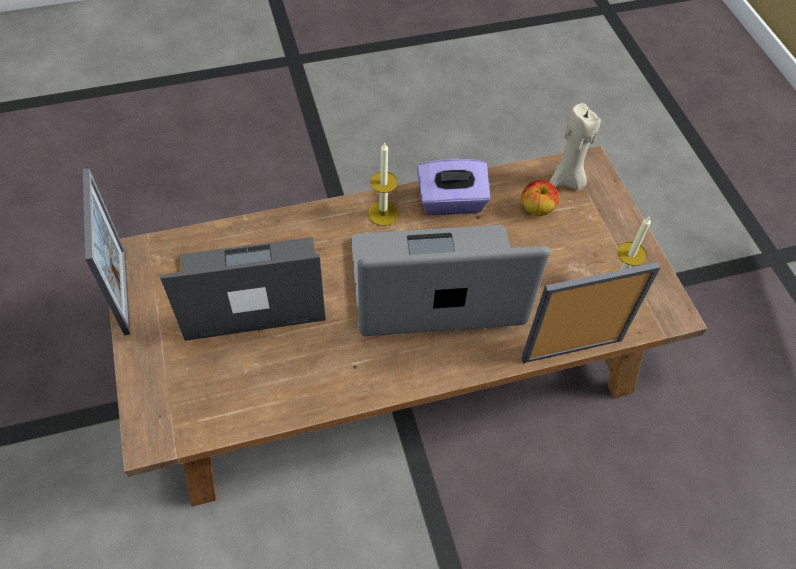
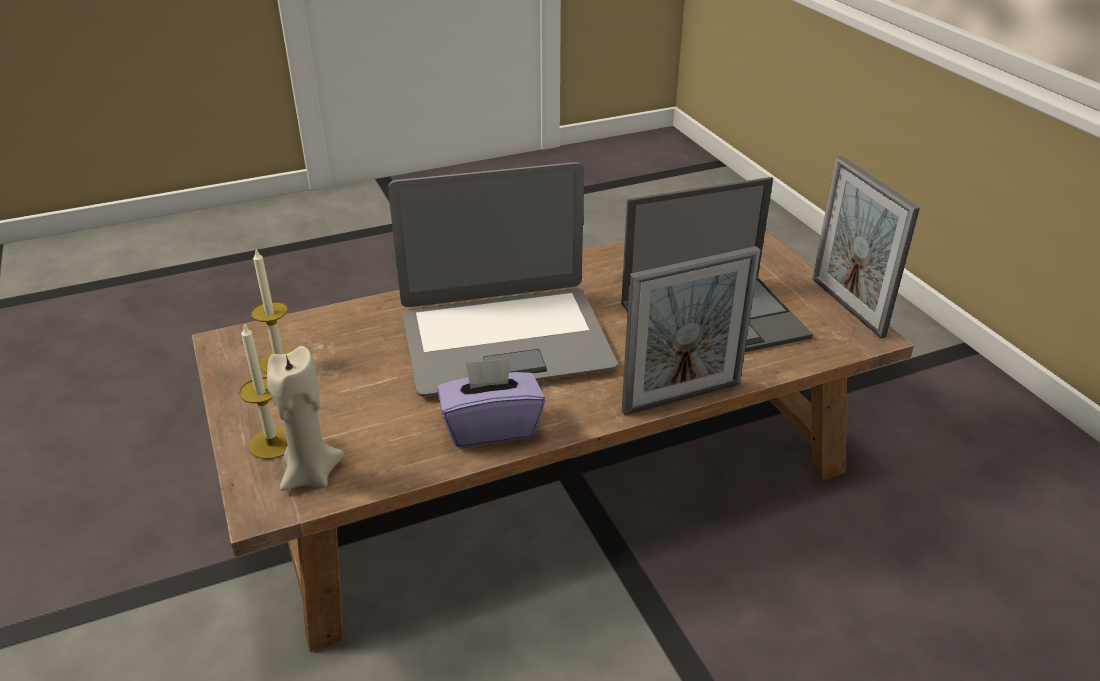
camera: 175 degrees right, 20 degrees down
candle [368,142,399,226] -> candle moved to [239,324,287,459]
apple [521,180,559,216] -> none
picture frame [521,262,661,363] -> picture frame moved to [622,246,760,415]

